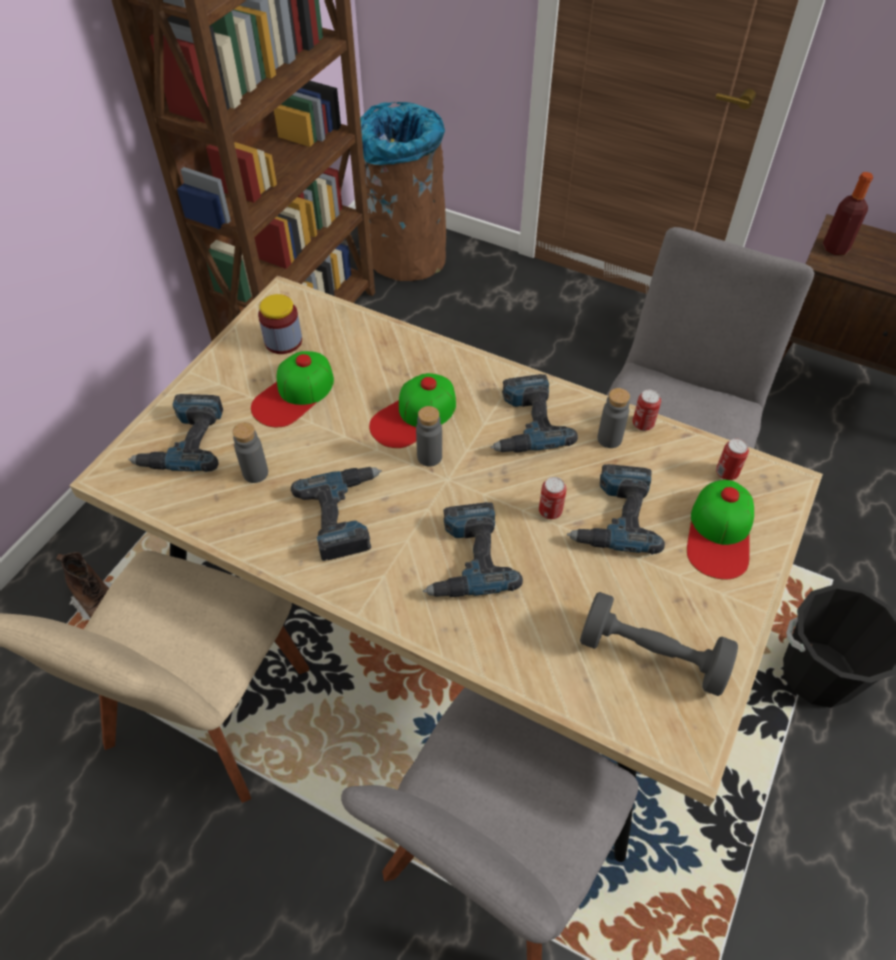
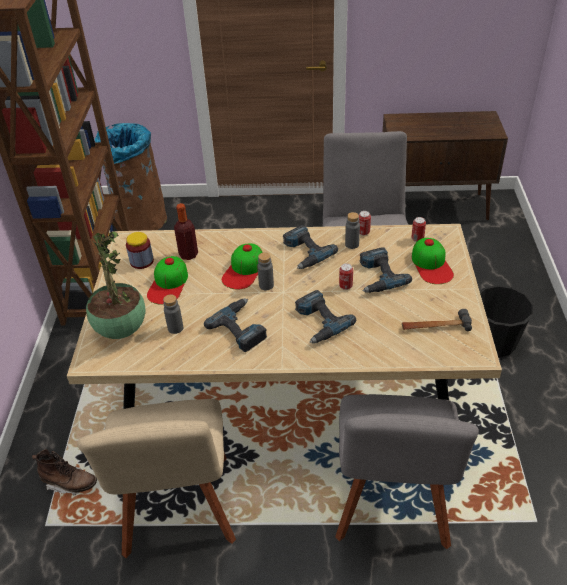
camera: 25 degrees left, 10 degrees down
power drill [128,394,223,472] -> potted plant [86,232,146,339]
grey dumbbell [580,592,738,696] -> hammer [402,309,472,331]
bottle [823,172,873,255] -> bottle moved to [174,203,198,260]

